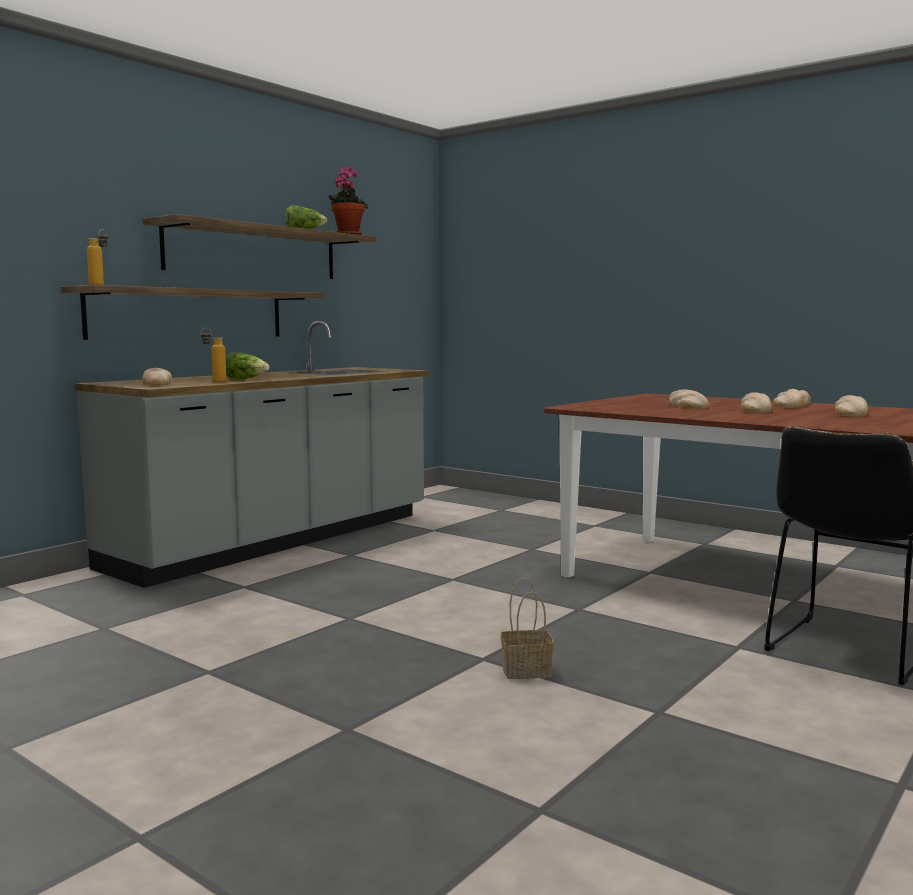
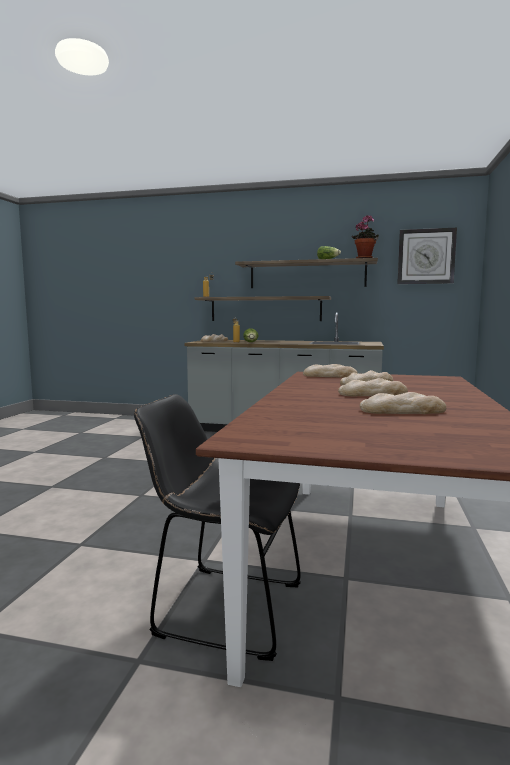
camera: 65 degrees right, 0 degrees up
basket [501,578,554,679] -> none
bread [773,389,811,408] -> bread moved to [303,364,358,378]
none -> wall clock [397,228,457,284]

